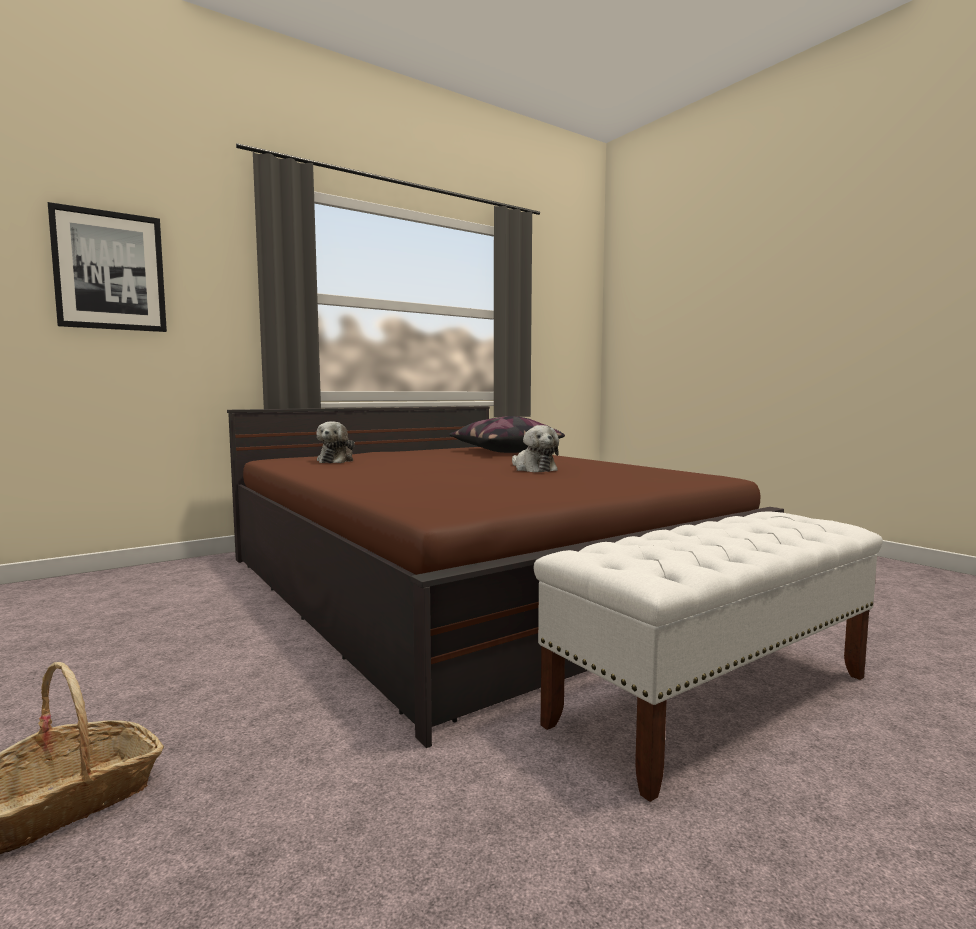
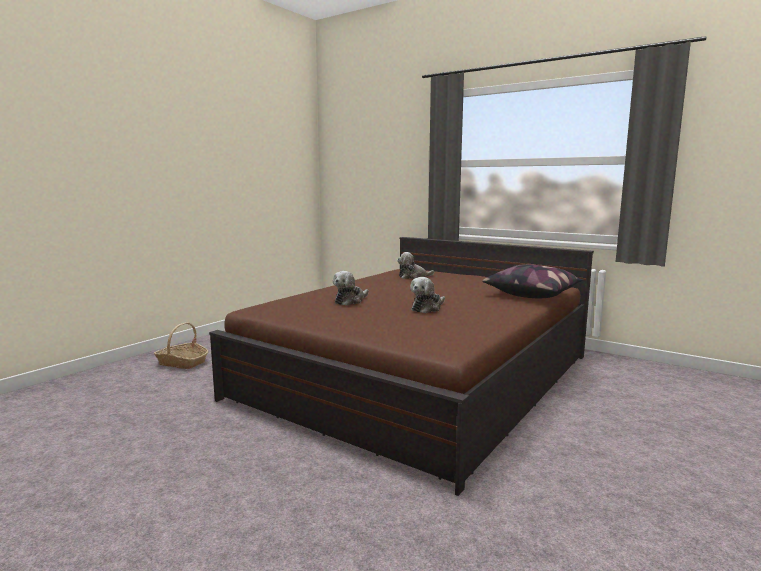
camera: 70 degrees right, 5 degrees up
picture [48,202,167,332] -> none
white bench [534,511,883,802] -> none
none -> plush toy [333,271,369,306]

